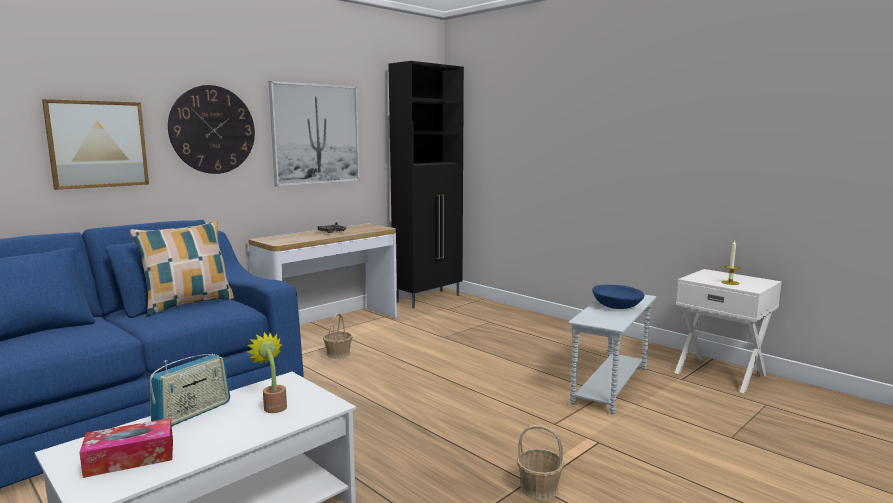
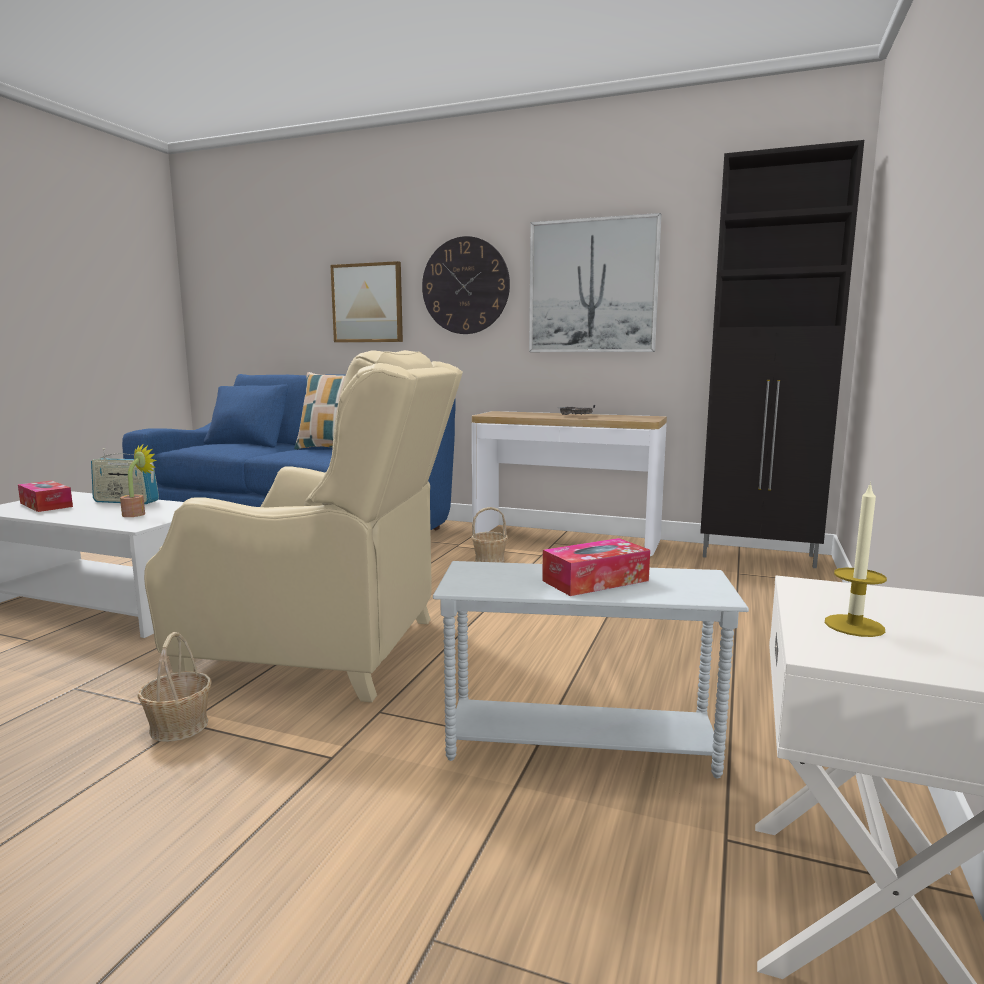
camera: 65 degrees right, 0 degrees up
blue bowl [592,285,644,309] -> tissue box [542,538,650,596]
none -> beige armchair [144,350,463,702]

